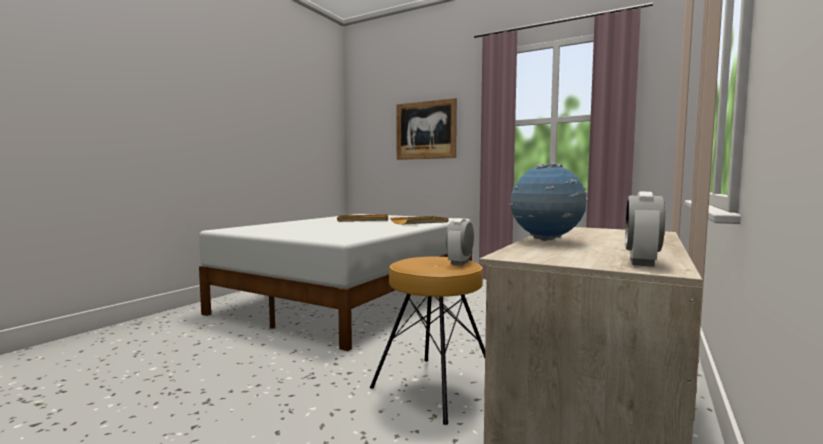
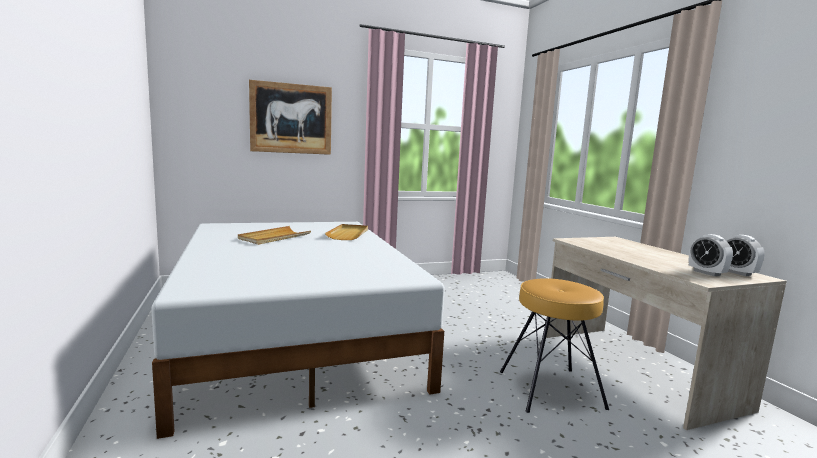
camera: 50 degrees left, 5 degrees up
alarm clock [446,218,474,265] -> alarm clock moved to [689,234,733,276]
globe [508,163,587,241] -> none

